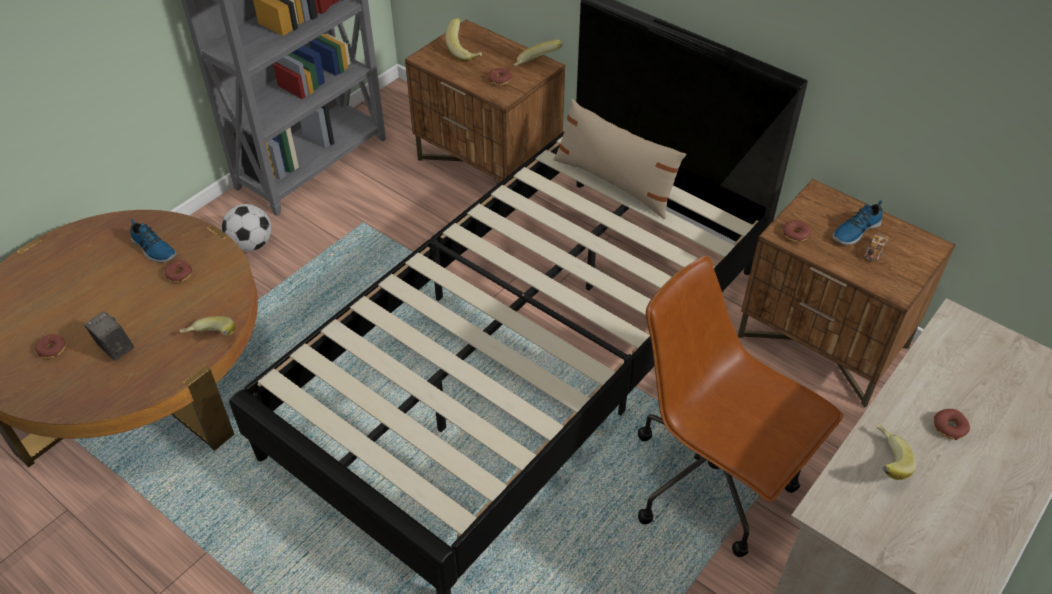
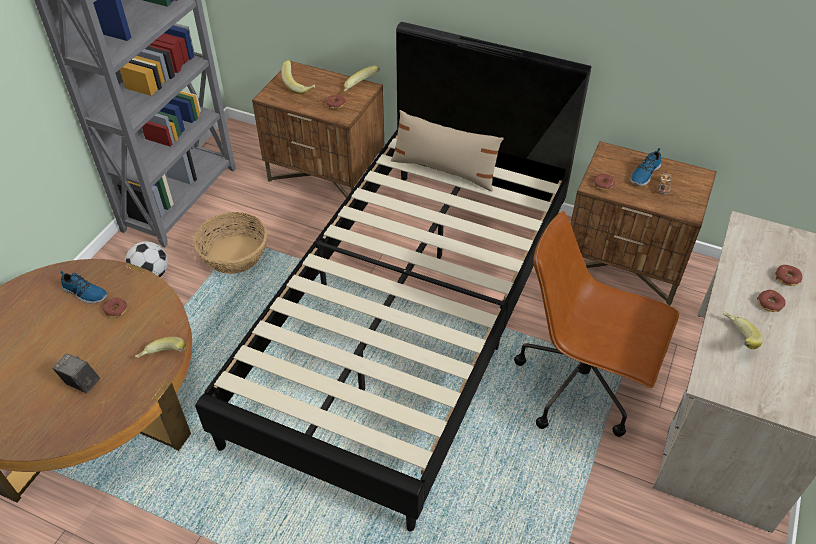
camera: 15 degrees left, 0 degrees up
donut [35,334,66,359] -> donut moved to [775,265,802,286]
none -> basket [194,212,267,274]

